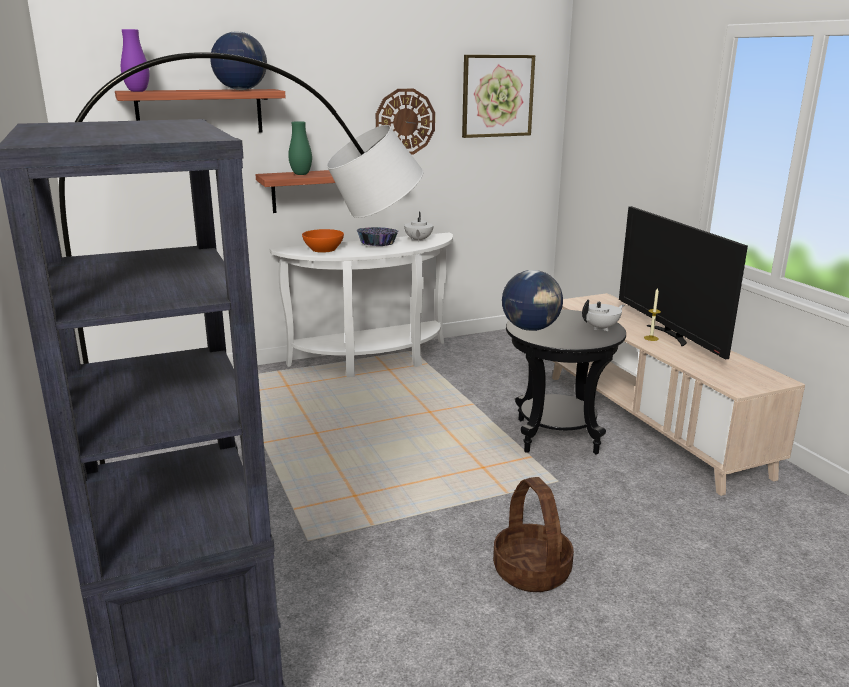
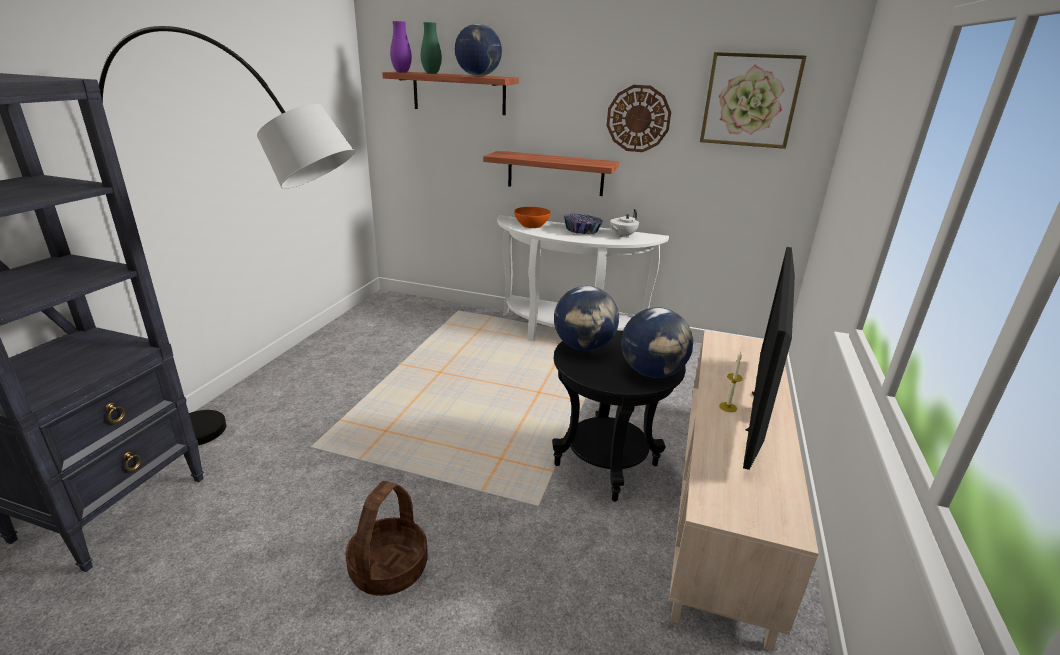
camera: 40 degrees right, 5 degrees up
green vase [288,121,312,175] -> green vase moved to [420,22,442,74]
white teapot [582,300,624,331] -> globe [621,307,693,378]

